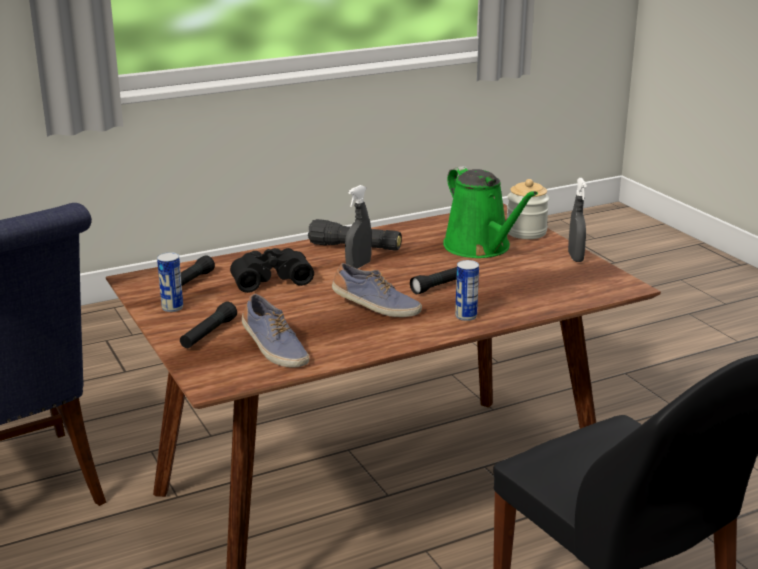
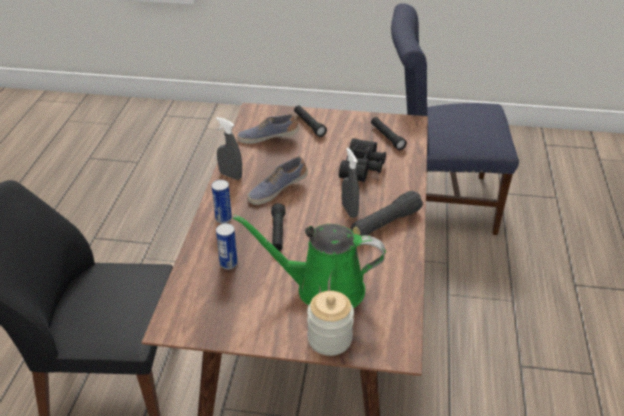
camera: 125 degrees right, 15 degrees up
can [157,252,183,312] -> can moved to [216,223,238,270]
grey spray bottle [568,178,587,262] -> grey spray bottle moved to [216,117,242,180]

